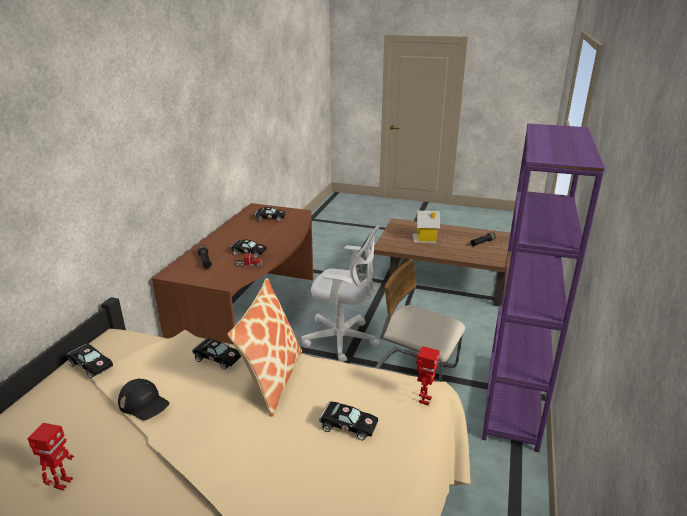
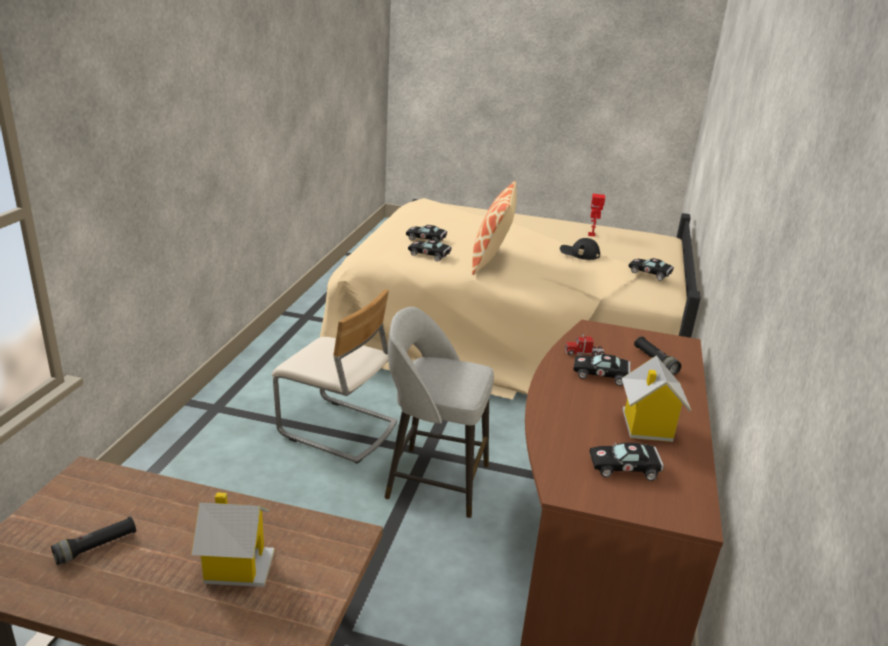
camera: 175 degrees right, 0 degrees up
black toy car [192,338,241,370] -> black toy car moved to [408,240,452,261]
white office chair [301,225,380,362] -> grey stool [385,307,494,518]
toy robot [416,346,440,406] -> none
purple bookcase [482,123,605,452] -> none
none -> toy house [622,356,692,442]

